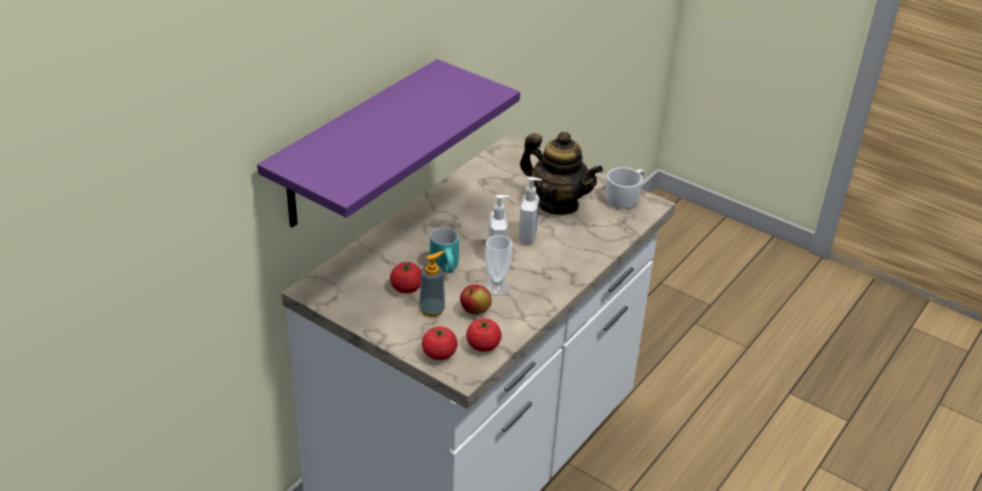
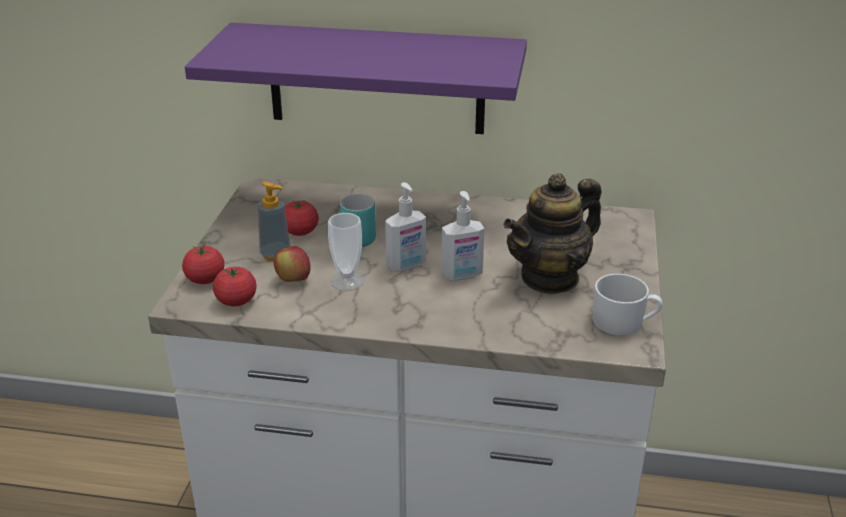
camera: 65 degrees right, 5 degrees down
teapot [520,132,603,215] -> teapot turned 45 degrees clockwise [503,173,602,295]

